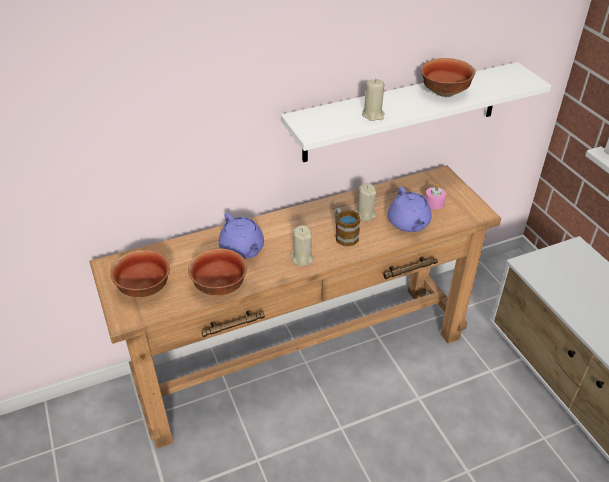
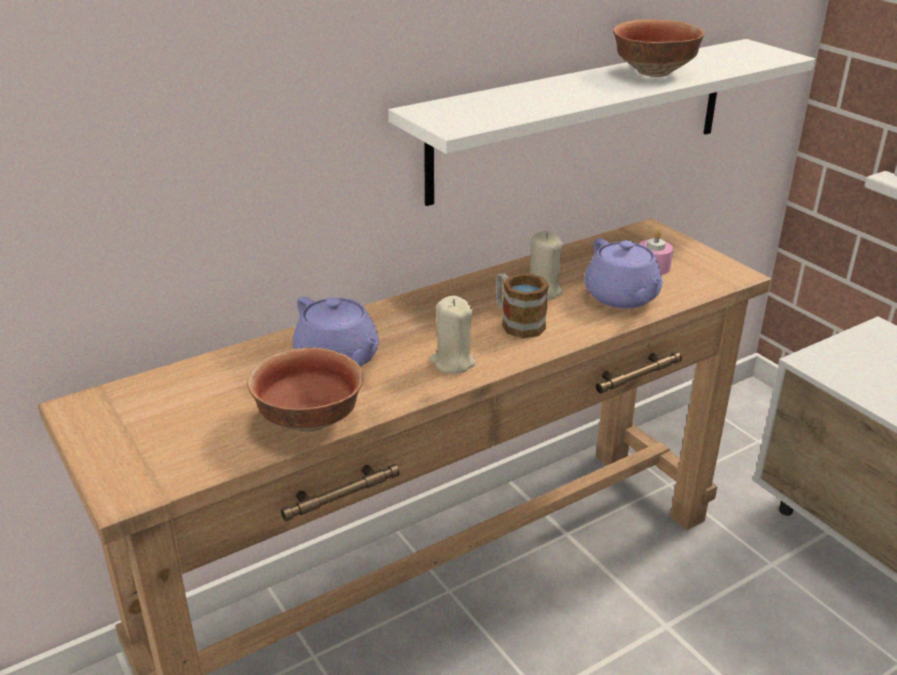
camera: 10 degrees left, 10 degrees down
bowl [110,250,170,297] -> none
beige candle [362,79,384,121] -> none

